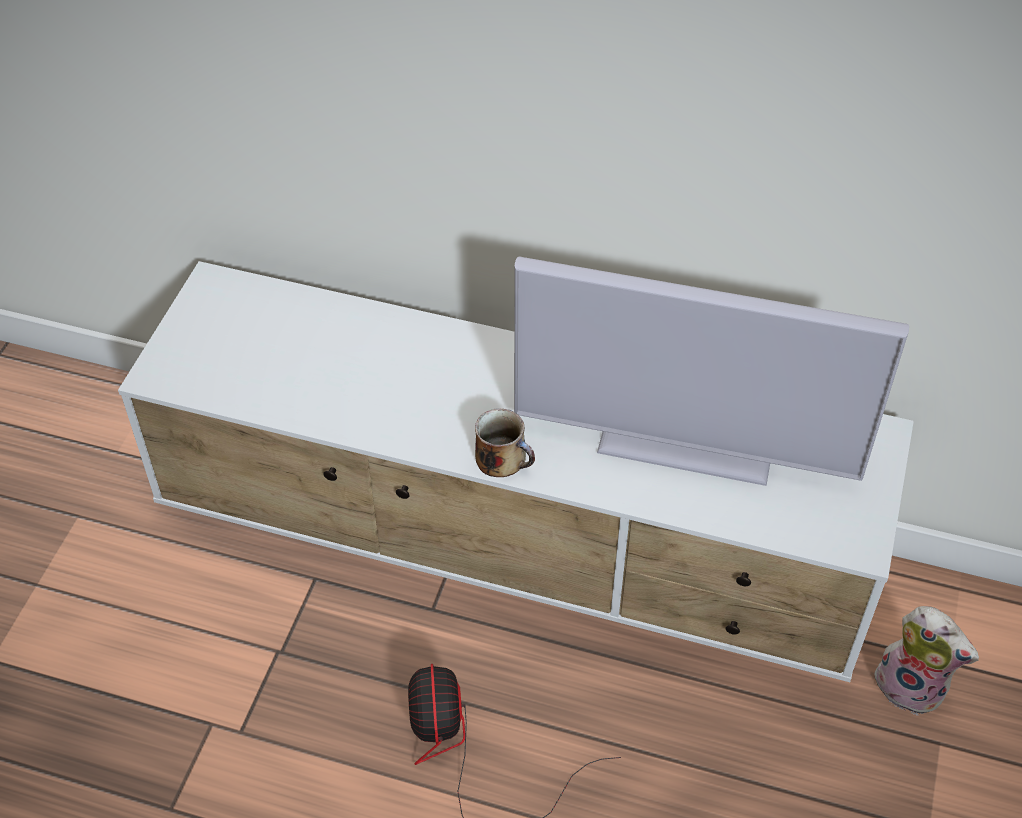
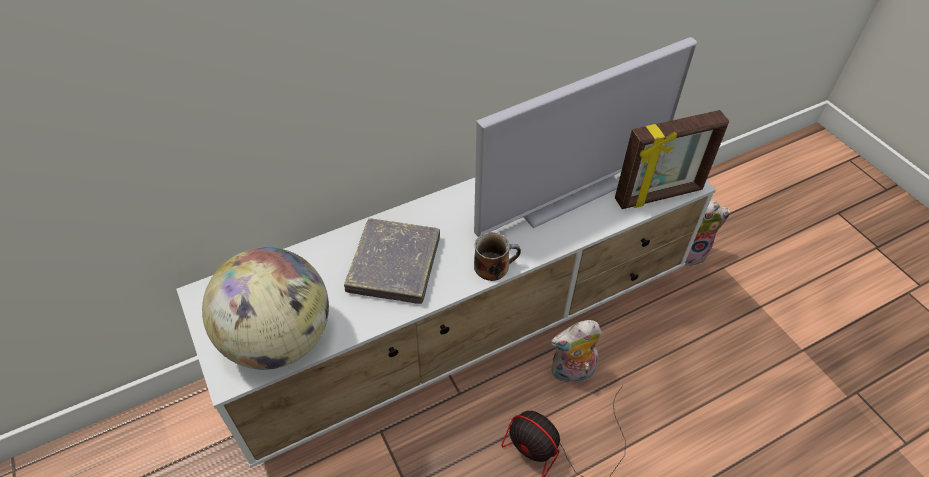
camera: 45 degrees left, 0 degrees up
none -> globe [202,247,329,370]
none -> grey book [344,218,440,304]
none -> plush toy [551,320,602,383]
none -> picture frame [615,110,729,209]

